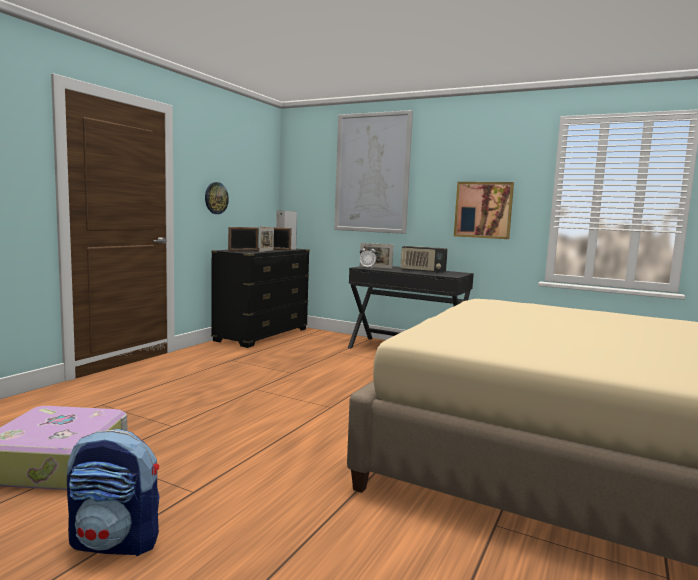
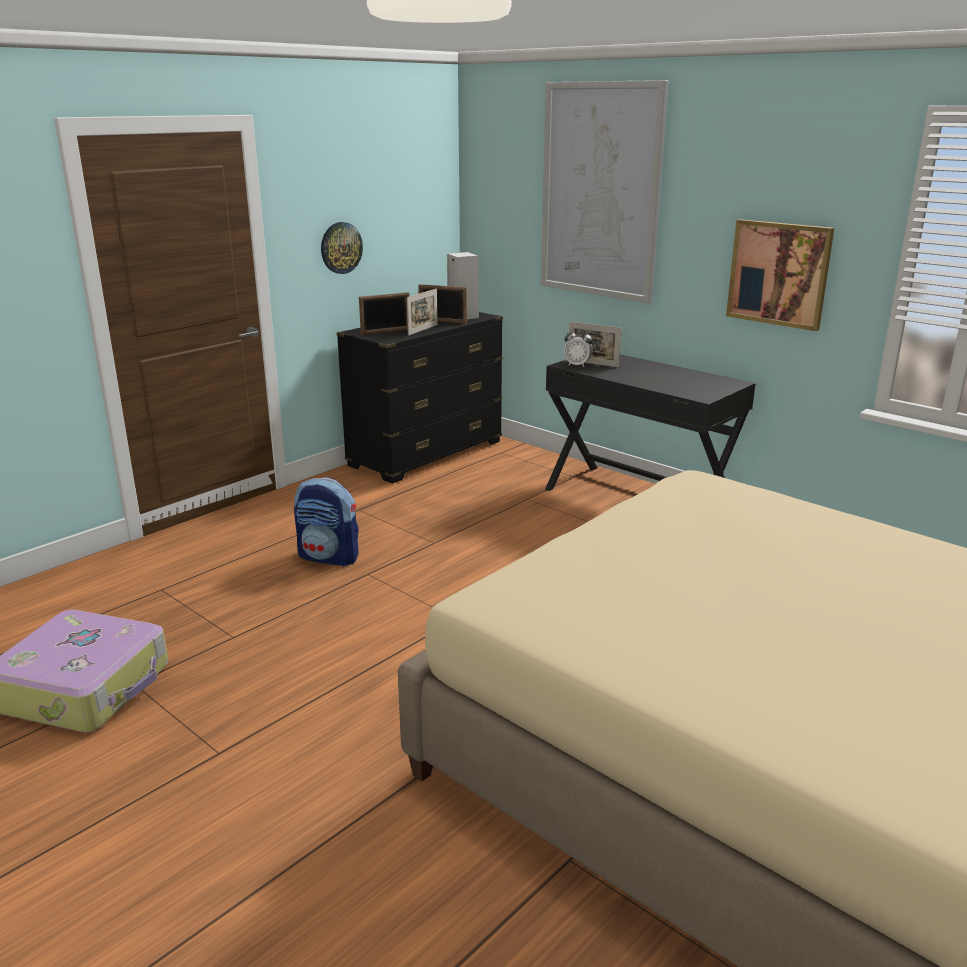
camera: 15 degrees right, 15 degrees up
backpack [67,429,160,556] -> backpack moved to [294,477,359,567]
radio [400,246,448,273] -> none

